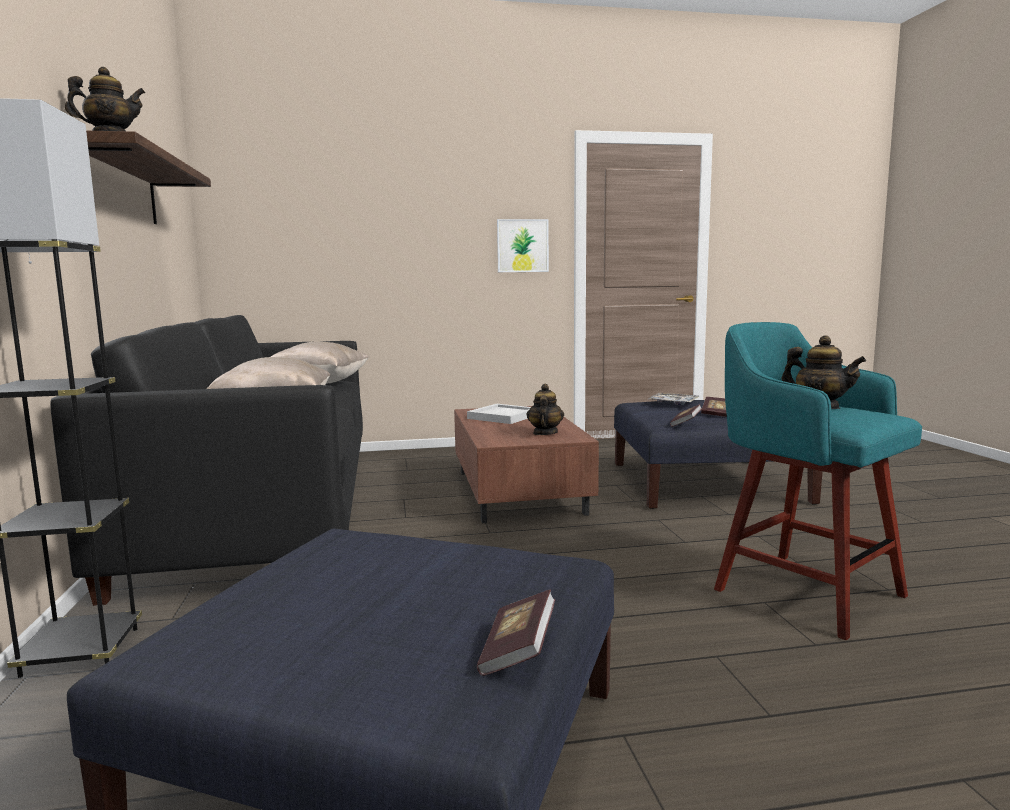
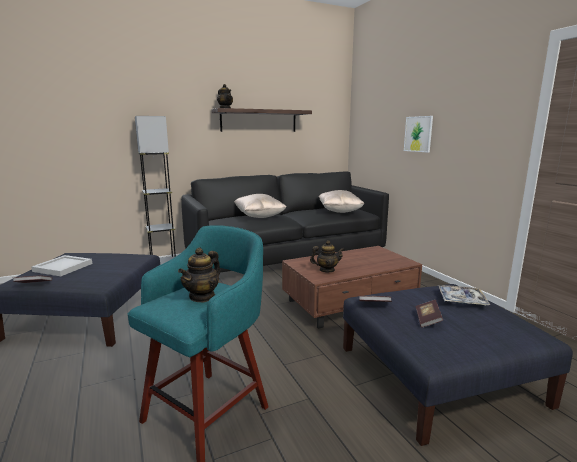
camera: 75 degrees right, 5 degrees up
white tray [467,404,531,424] -> white tray moved to [31,255,92,276]
picture [497,219,549,272] -> picture moved to [404,116,433,153]

